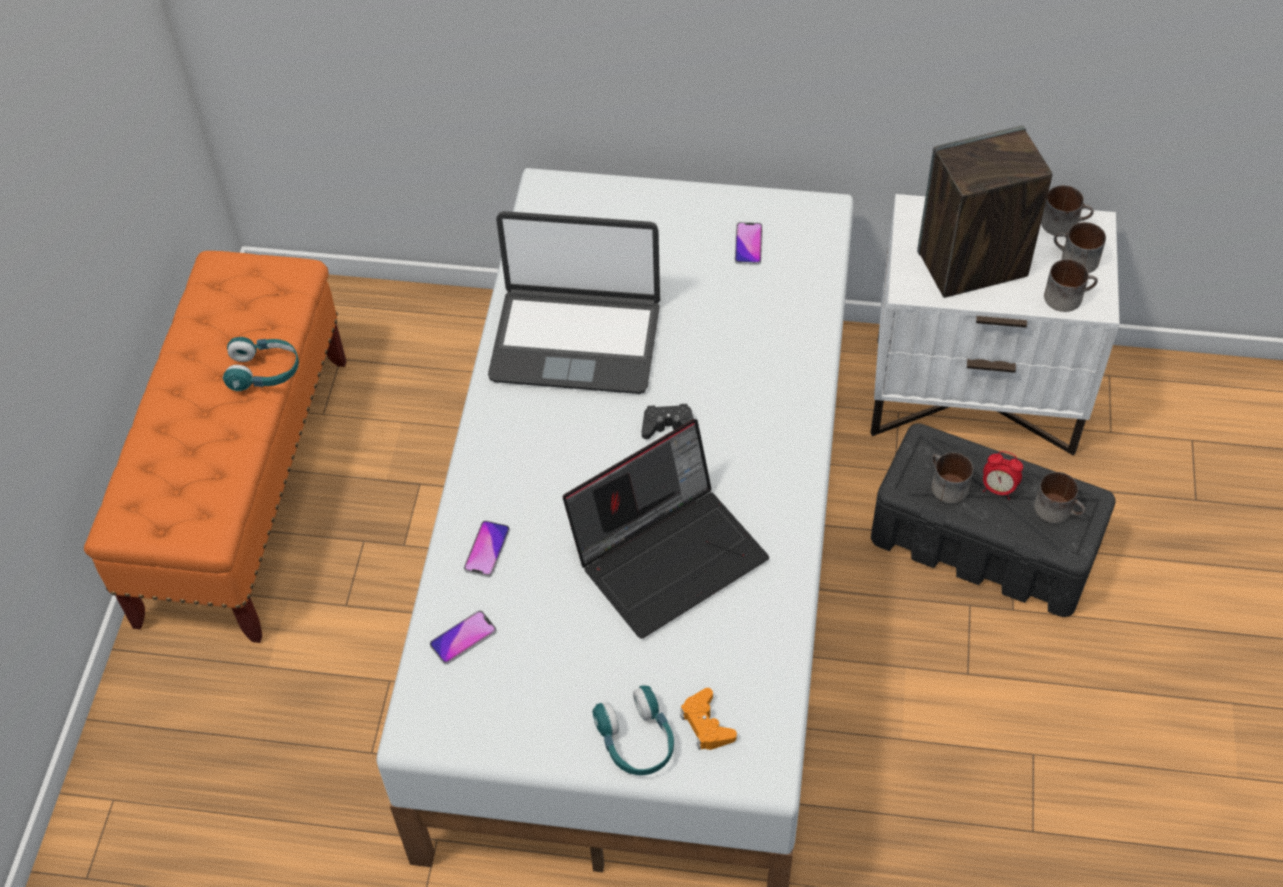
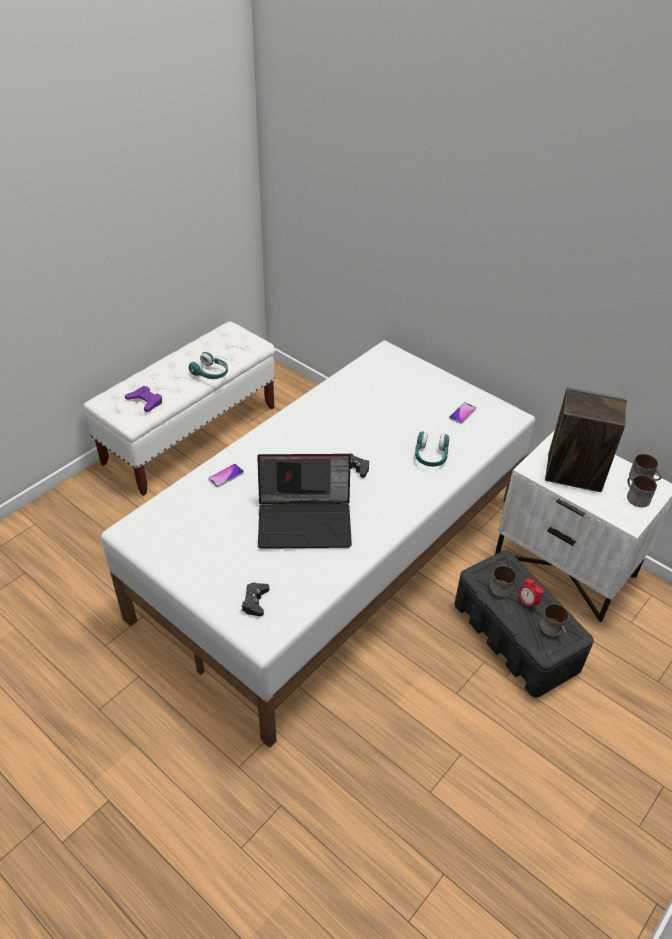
camera: 30 degrees right, 10 degrees down
orange bench [84,251,347,643] -> white bench [83,321,275,496]
phone [430,610,497,664] -> none
laptop [488,211,660,394] -> none
turquoise headphones [593,685,674,775] -> turquoise headphones moved to [415,432,450,467]
orange game controller [680,688,737,750] -> black game controller [242,583,269,616]
mug [1044,259,1098,312] -> none
none -> purple game controller [125,386,162,412]

